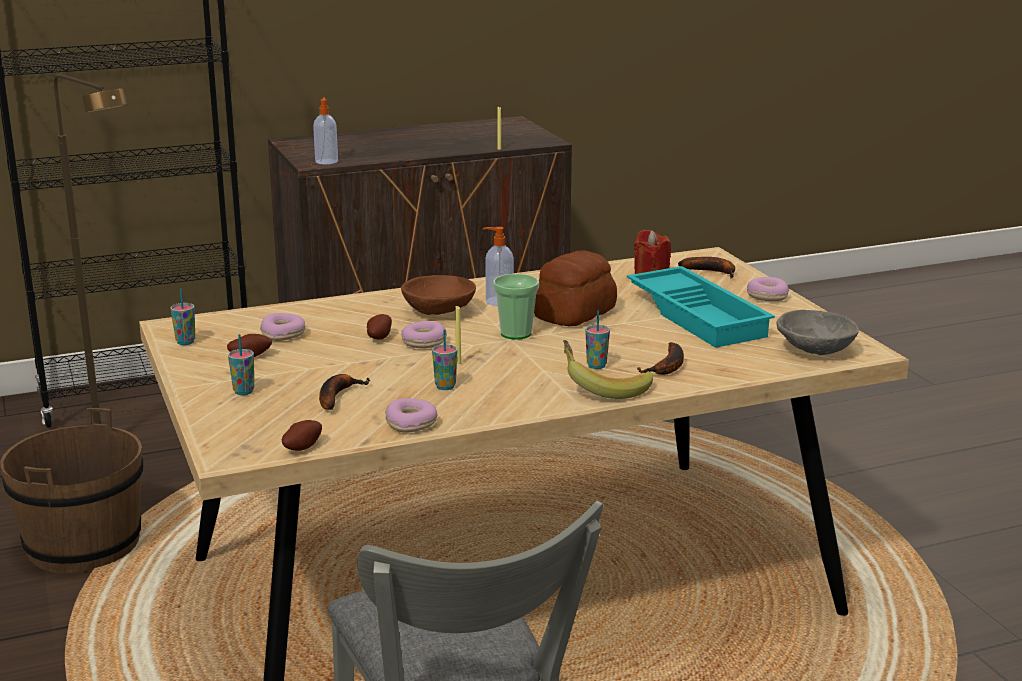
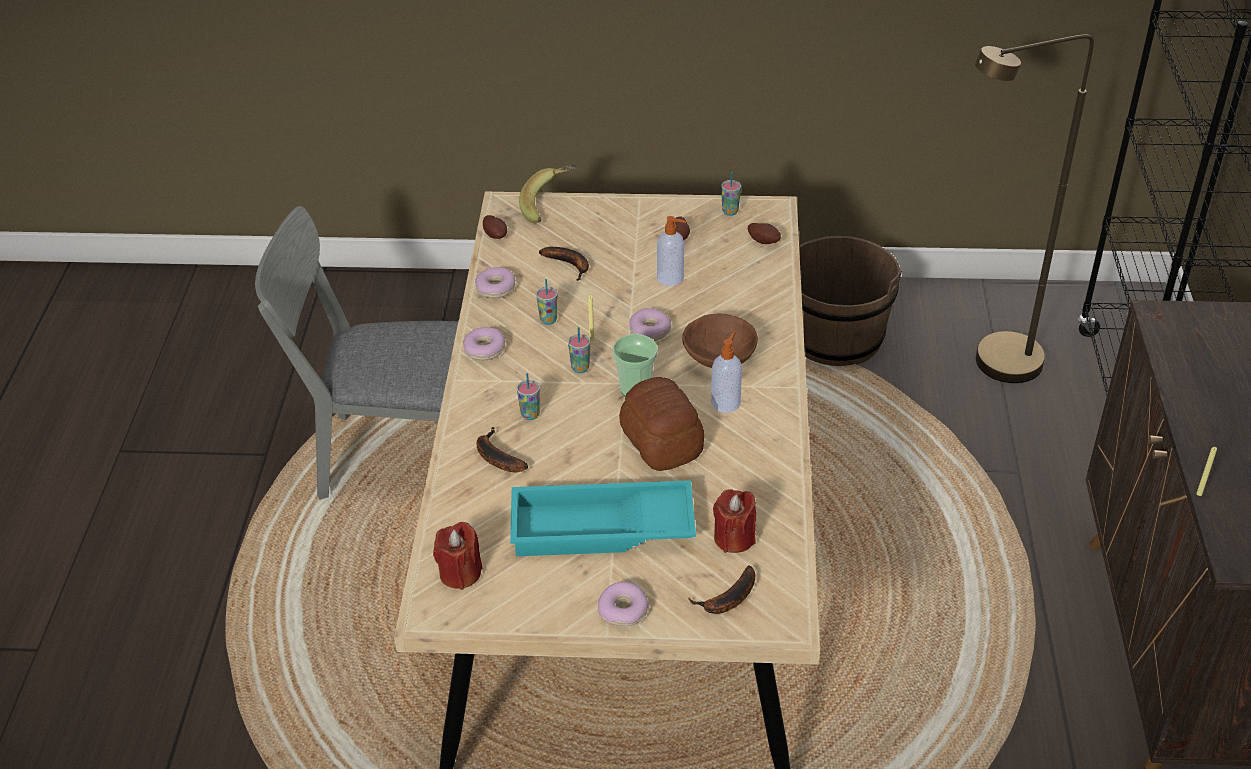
camera: 115 degrees right, 20 degrees up
cup [228,334,254,395] -> cup moved to [568,327,590,373]
donut [260,313,305,341] -> donut moved to [463,327,506,360]
soap dispenser [313,97,338,165] -> soap dispenser moved to [657,216,686,286]
potato [367,314,392,339] -> potato moved to [748,223,781,244]
banana [563,340,653,399] -> banana moved to [519,165,576,223]
grey bowl [776,310,859,355] -> red candle [433,522,482,590]

